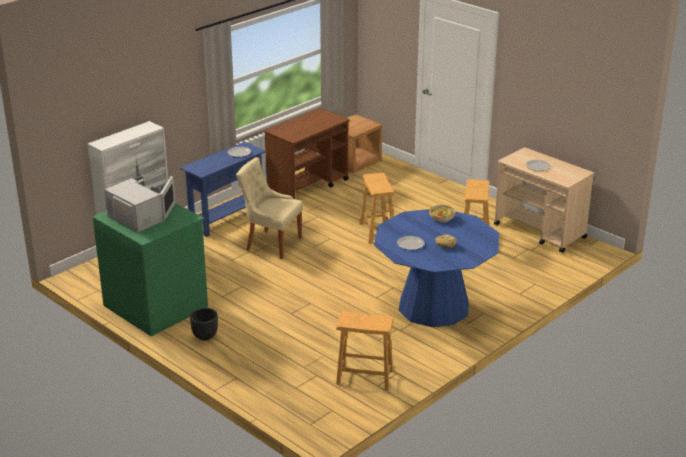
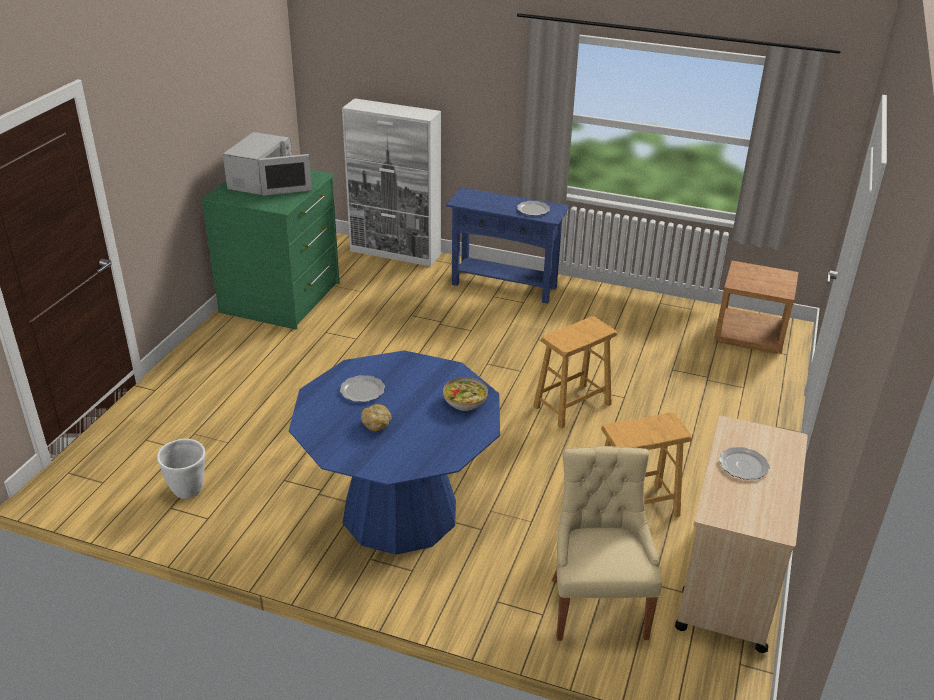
camera: 65 degrees right, 5 degrees up
black planter [190,308,218,341] -> none
beige chair [236,157,303,259] -> beige chair moved to [552,446,662,641]
brown cart [264,108,349,199] -> none
brown stool [336,311,394,390] -> white planter [157,438,205,499]

